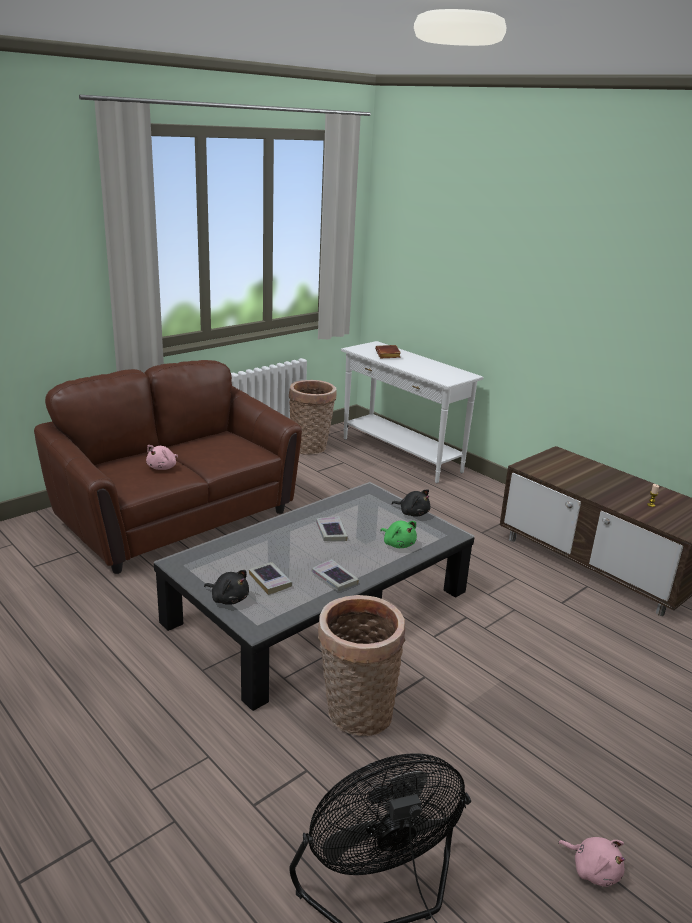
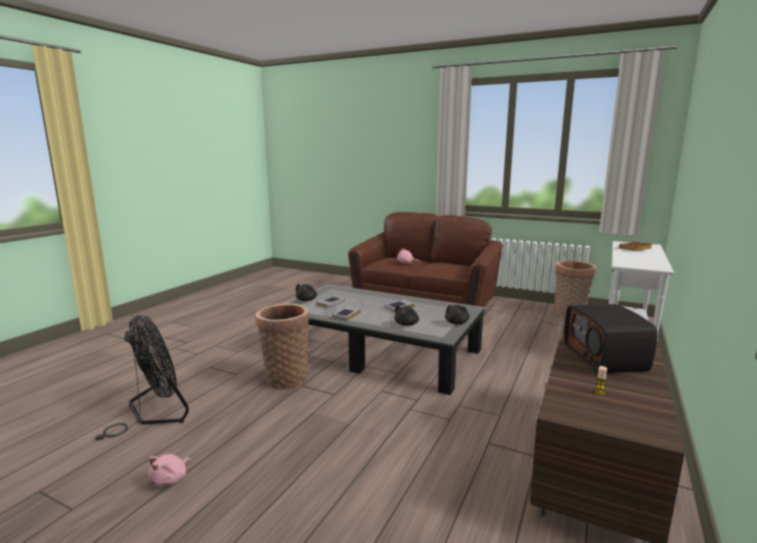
camera: 70 degrees right, 10 degrees down
green plush toy [380,521,417,548] -> black plush toy [394,305,419,326]
none -> radio [564,304,657,373]

